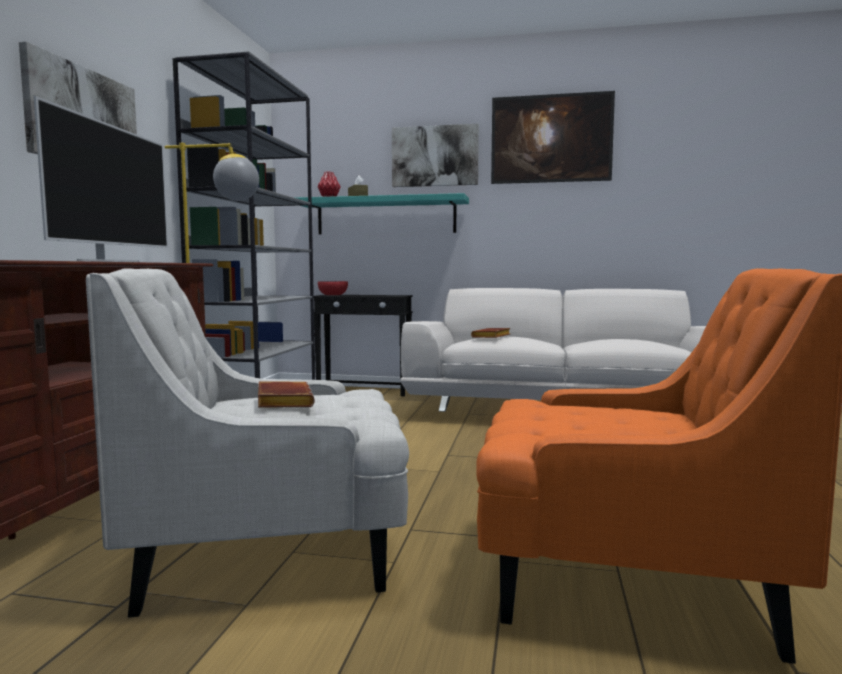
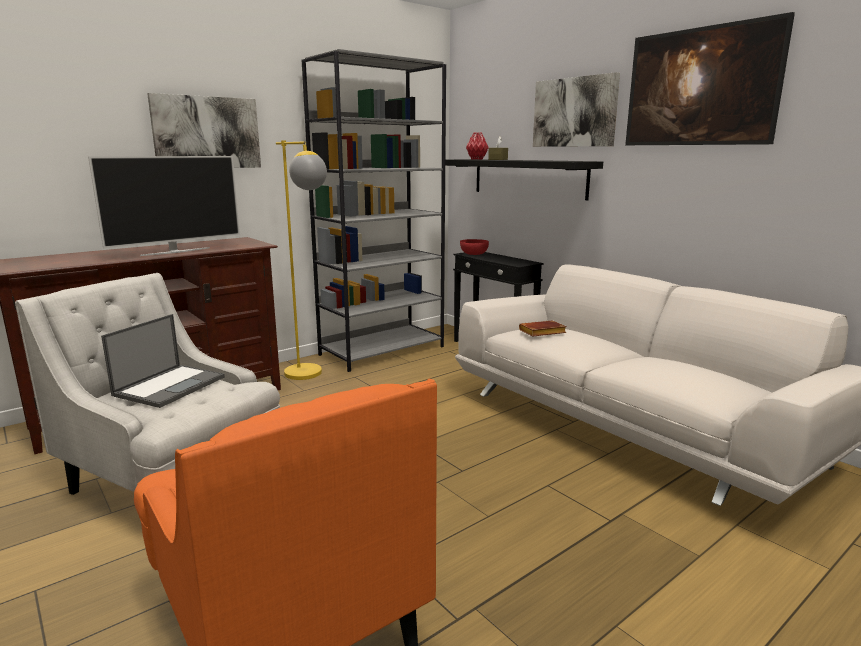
camera: 40 degrees right, 10 degrees up
brown book [258,381,315,408] -> laptop [101,314,225,408]
turquoise shelf [295,193,469,234] -> black shelf [445,159,603,200]

